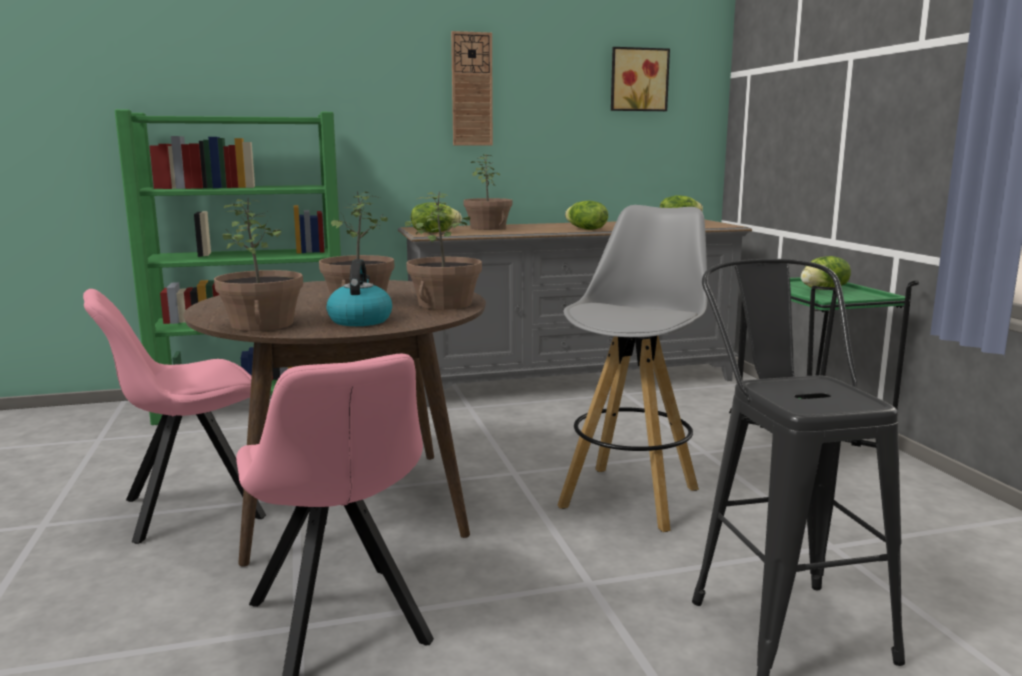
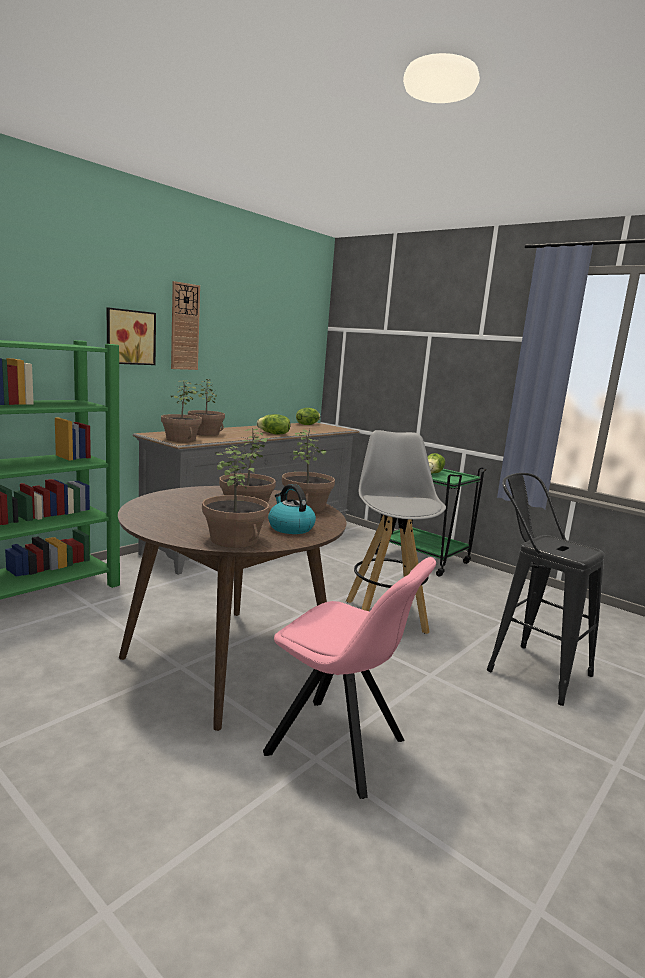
camera: 35 degrees left, 0 degrees up
pink chair [83,289,266,544] -> none
lettuce [411,203,462,233] -> potted plant [161,380,202,442]
picture [611,47,670,111] -> picture moved to [107,307,156,365]

